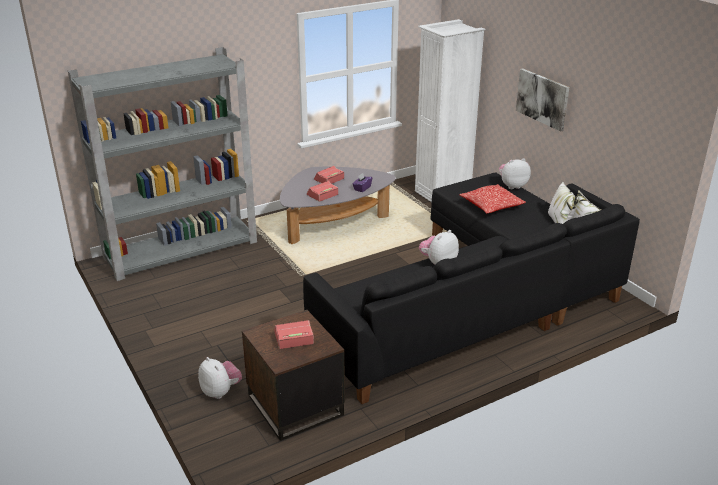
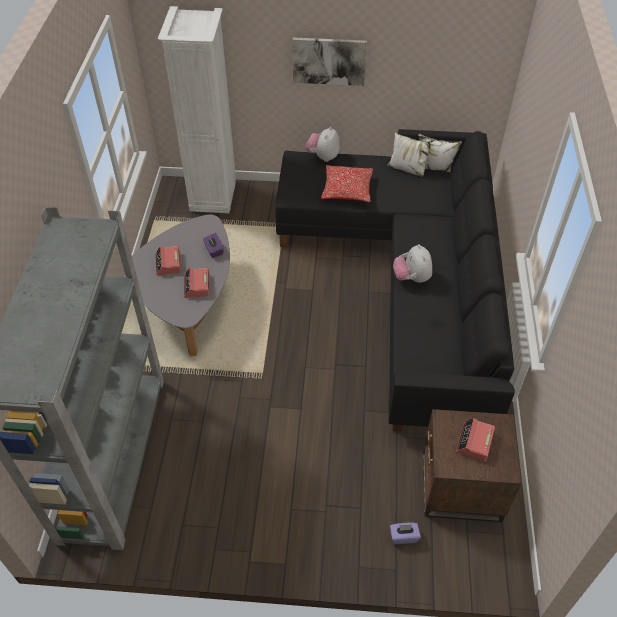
camera: 55 degrees left, 20 degrees up
plush toy [198,357,242,399] -> purple tissue box [390,523,421,544]

